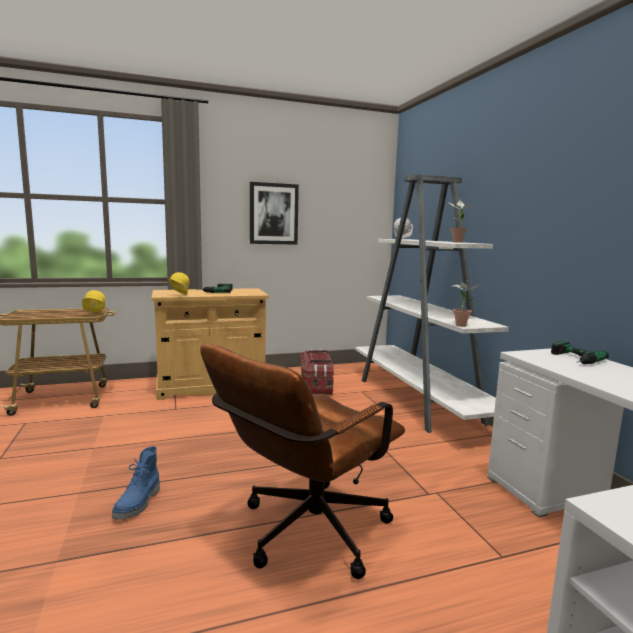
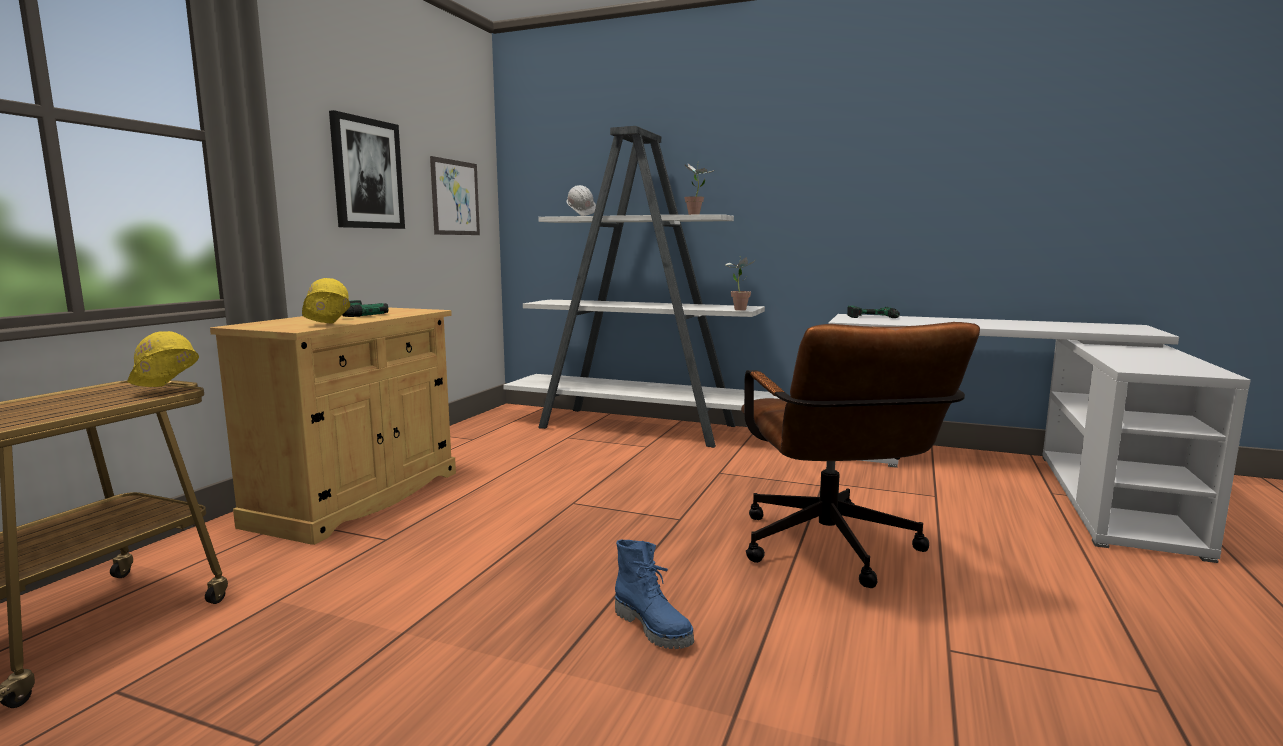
camera: 50 degrees left, 0 degrees up
storage box [300,349,334,395] -> none
none -> picture [430,156,480,235]

